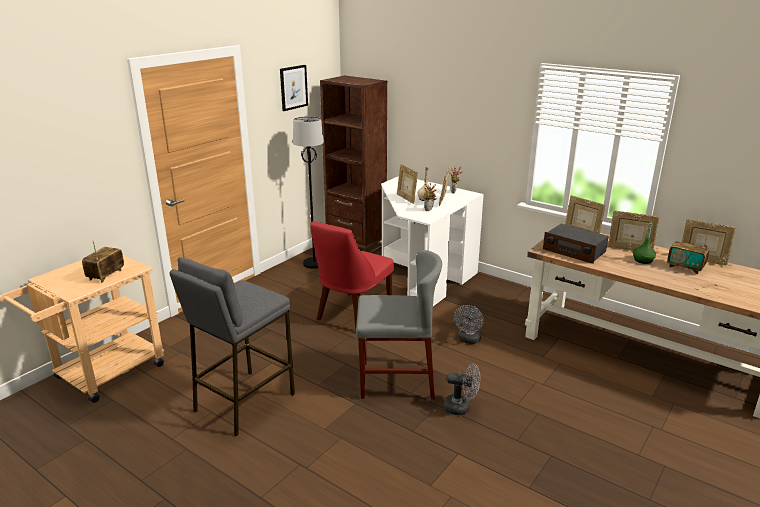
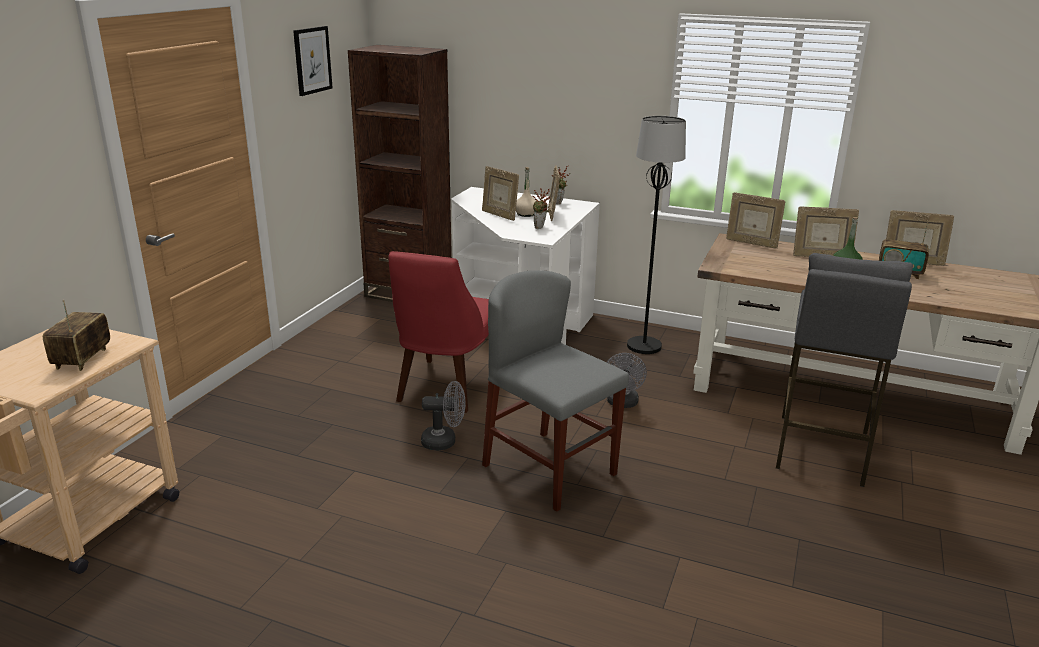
camera: 15 degrees left, 0 degrees up
grey stool [169,257,295,436] -> grey stool moved to [776,253,913,487]
black floor lamp [293,116,324,269] -> black floor lamp moved to [627,116,686,354]
grey chair [356,250,442,400] -> grey chair turned 120 degrees counterclockwise [482,270,629,512]
grey fan [443,364,481,415] -> grey fan moved to [421,381,466,450]
radio [543,224,609,264] -> none

